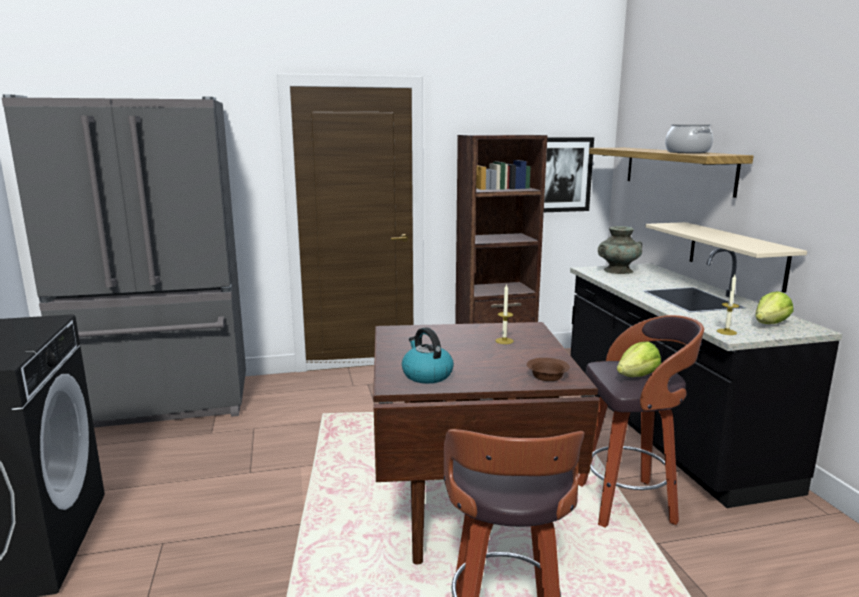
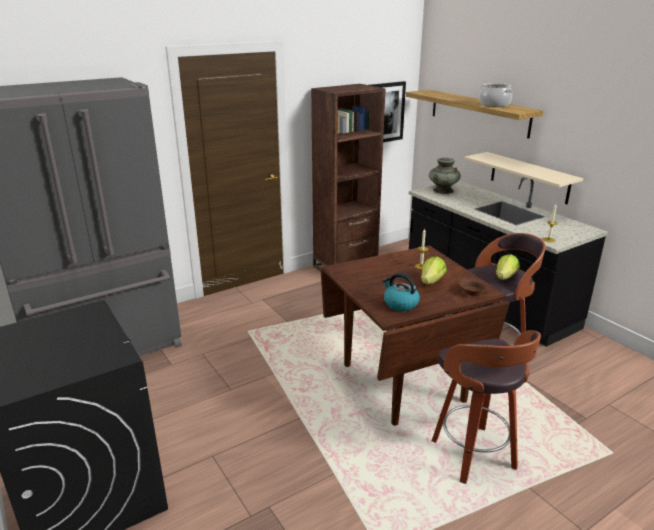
camera: 20 degrees left, 10 degrees up
lettuce [755,291,794,324] -> lettuce moved to [421,256,447,284]

